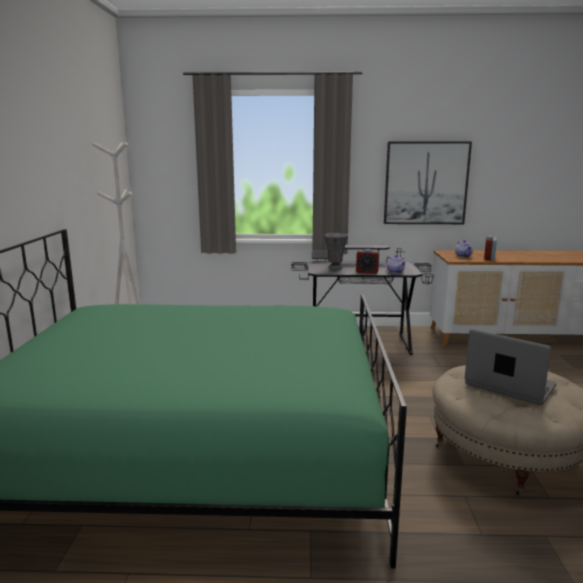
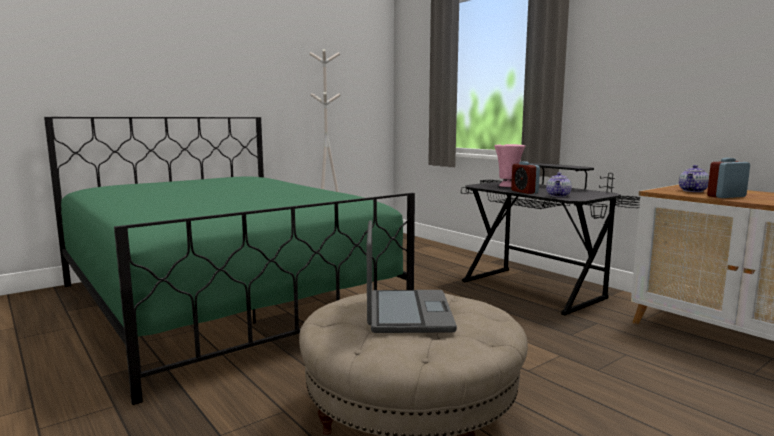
camera: 50 degrees right, 5 degrees down
grey vase [324,233,348,269] -> pink vase [494,144,525,187]
picture [384,141,472,224] -> none

